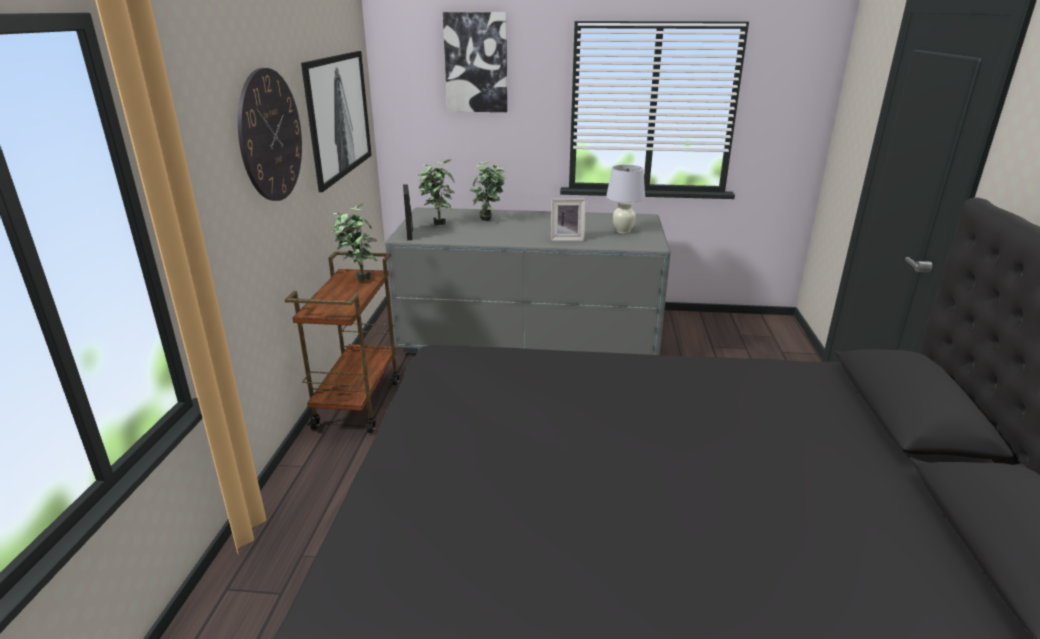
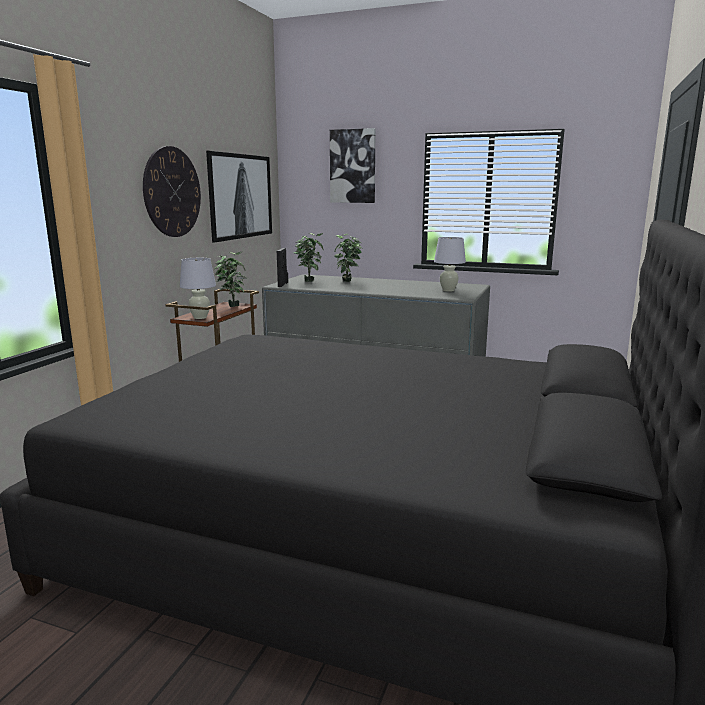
camera: 15 degrees right, 10 degrees down
picture frame [551,199,586,241] -> none
none -> white table lamp [180,258,216,319]

